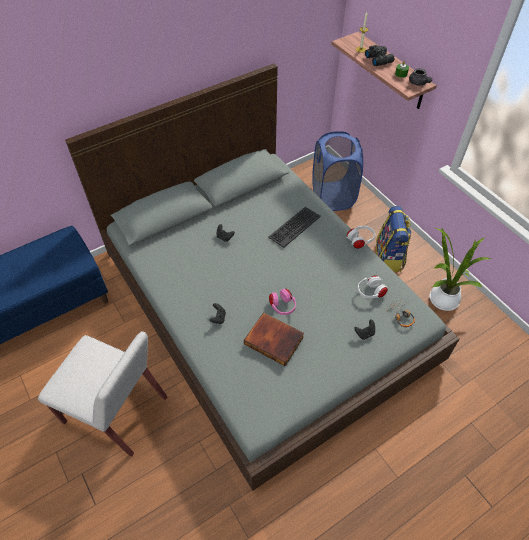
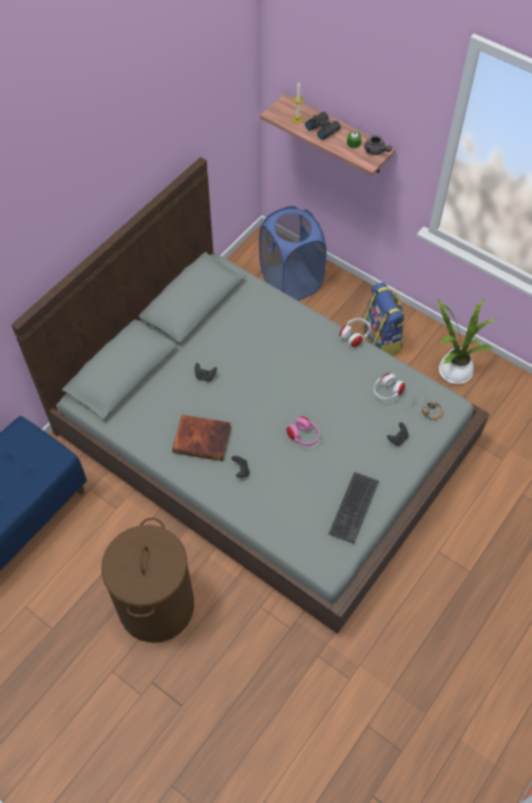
camera: 20 degrees left, 5 degrees up
white chair [38,331,168,457] -> brown laundry basket [101,518,194,643]
book [244,312,304,366] -> book moved to [172,415,231,461]
keyboard [268,207,321,248] -> keyboard moved to [328,472,379,544]

